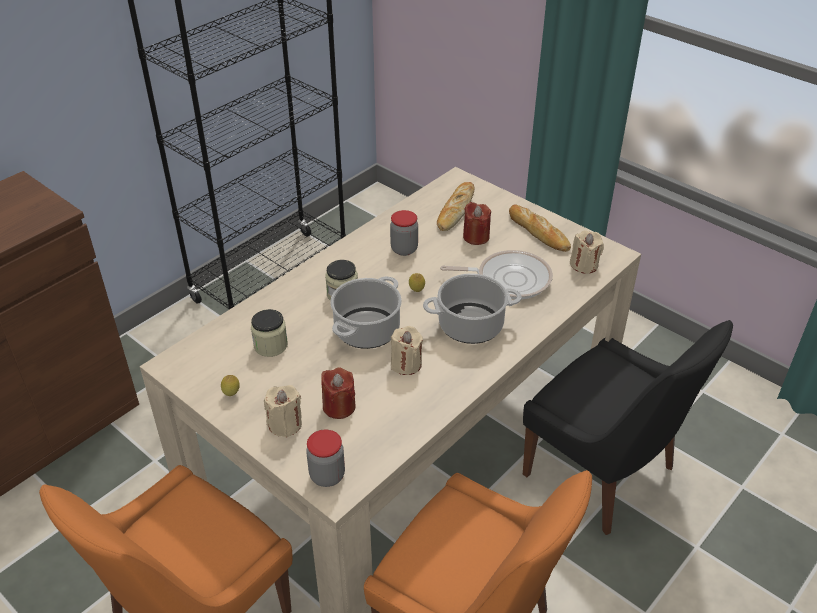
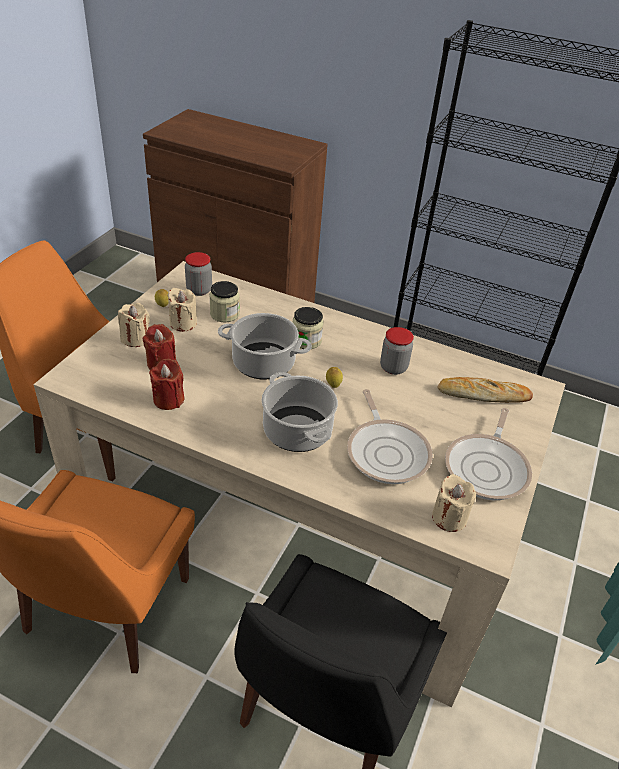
camera: 70 degrees right, 0 degrees up
jar [306,429,345,487] -> jar moved to [185,252,212,296]
beige candle [391,326,423,375] -> beige candle moved to [167,288,197,332]
red candle [463,202,491,245] -> red candle moved to [149,359,185,410]
bread [509,204,571,252] -> frying pan [445,408,532,500]

